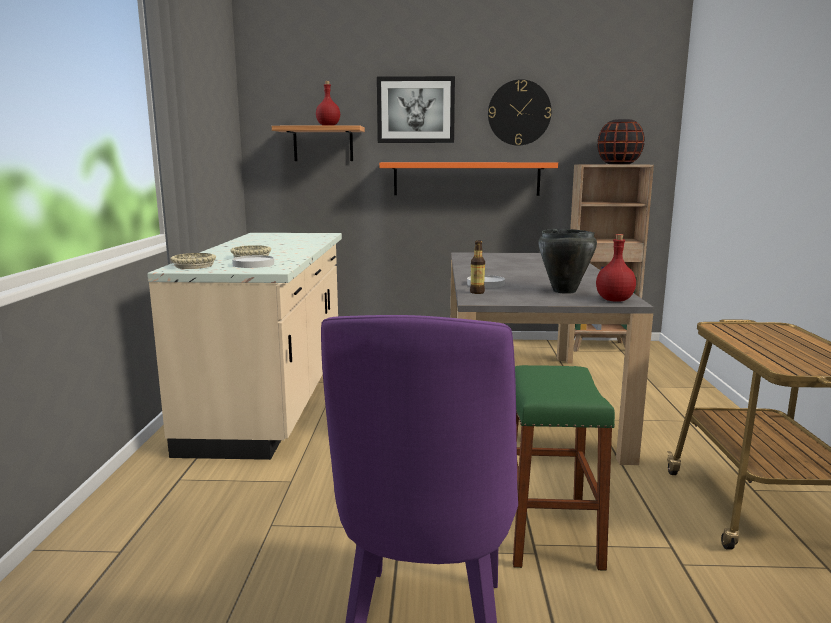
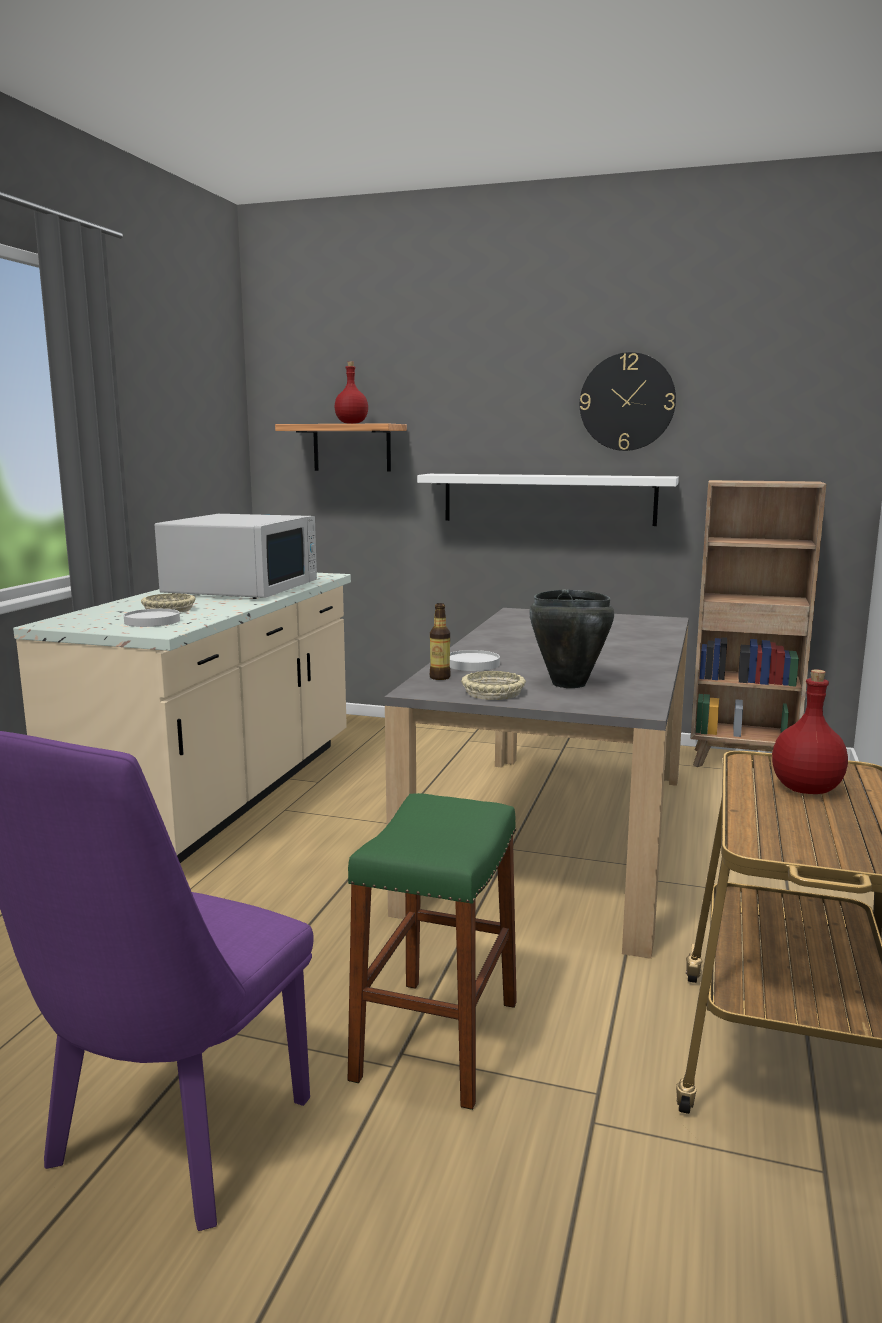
camera: 15 degrees right, 0 degrees up
beige bowl [170,253,216,269] -> beige bowl moved to [461,671,526,700]
picture [377,76,455,143] -> none
orange shelf [379,162,558,196] -> white shelf [417,474,679,526]
red bottle [596,234,636,302] -> red bottle moved to [772,669,848,794]
black vase [597,119,645,164] -> none
none -> white microwave [155,514,317,599]

